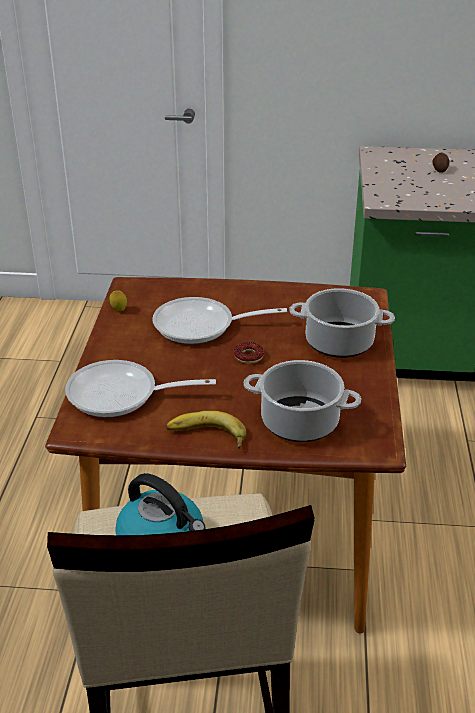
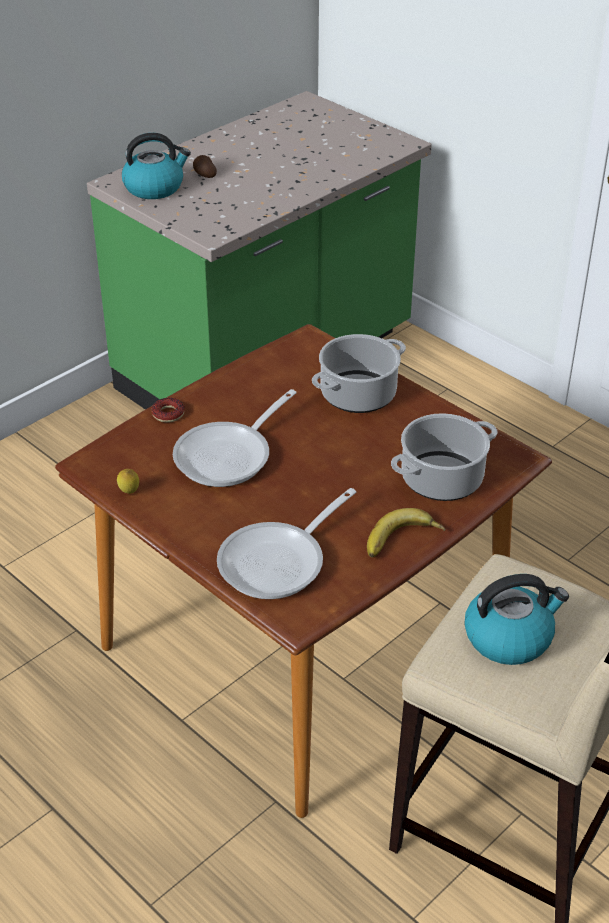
camera: 50 degrees left, 5 degrees up
donut [234,342,264,364] -> donut moved to [151,398,185,423]
none -> kettle [122,133,191,199]

